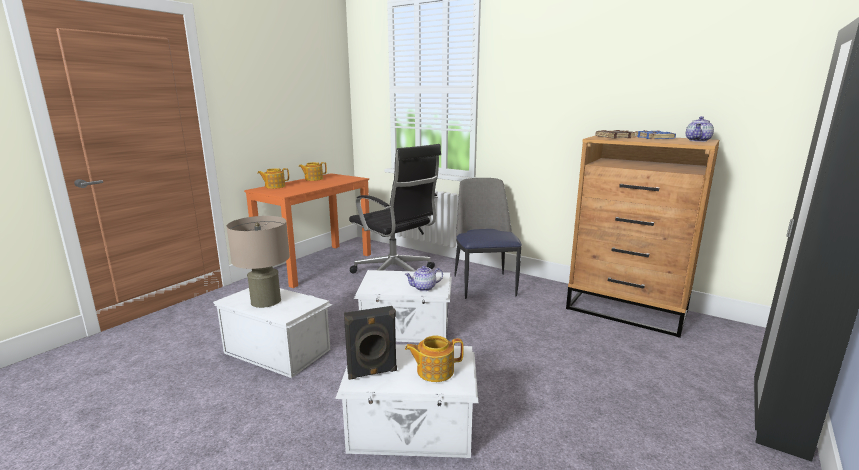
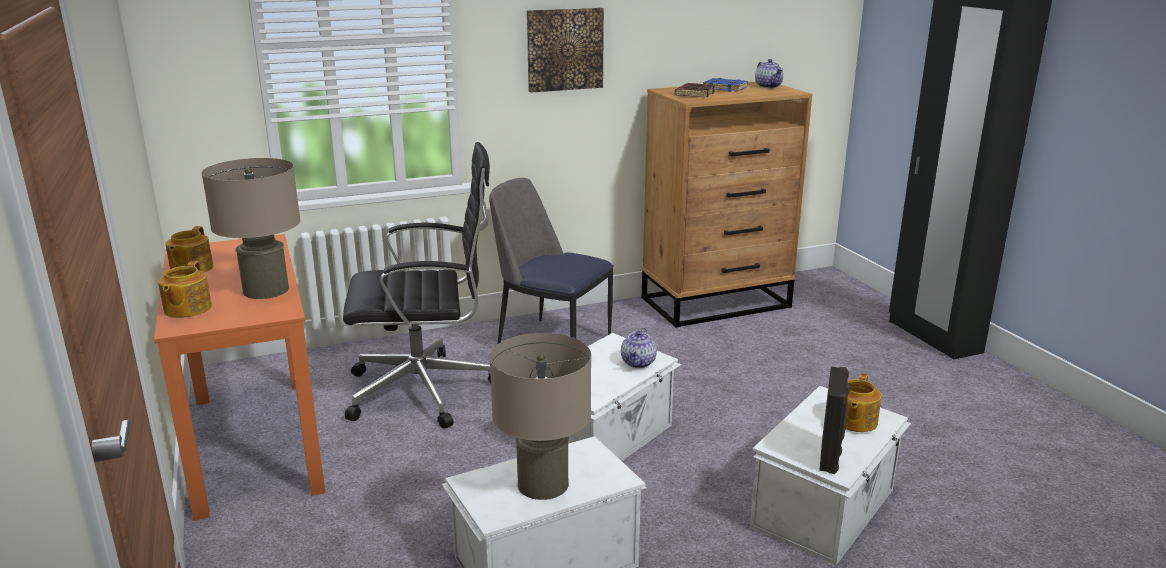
camera: 55 degrees left, 5 degrees up
none -> beige table lamp [202,158,300,299]
none -> picture [527,8,604,93]

